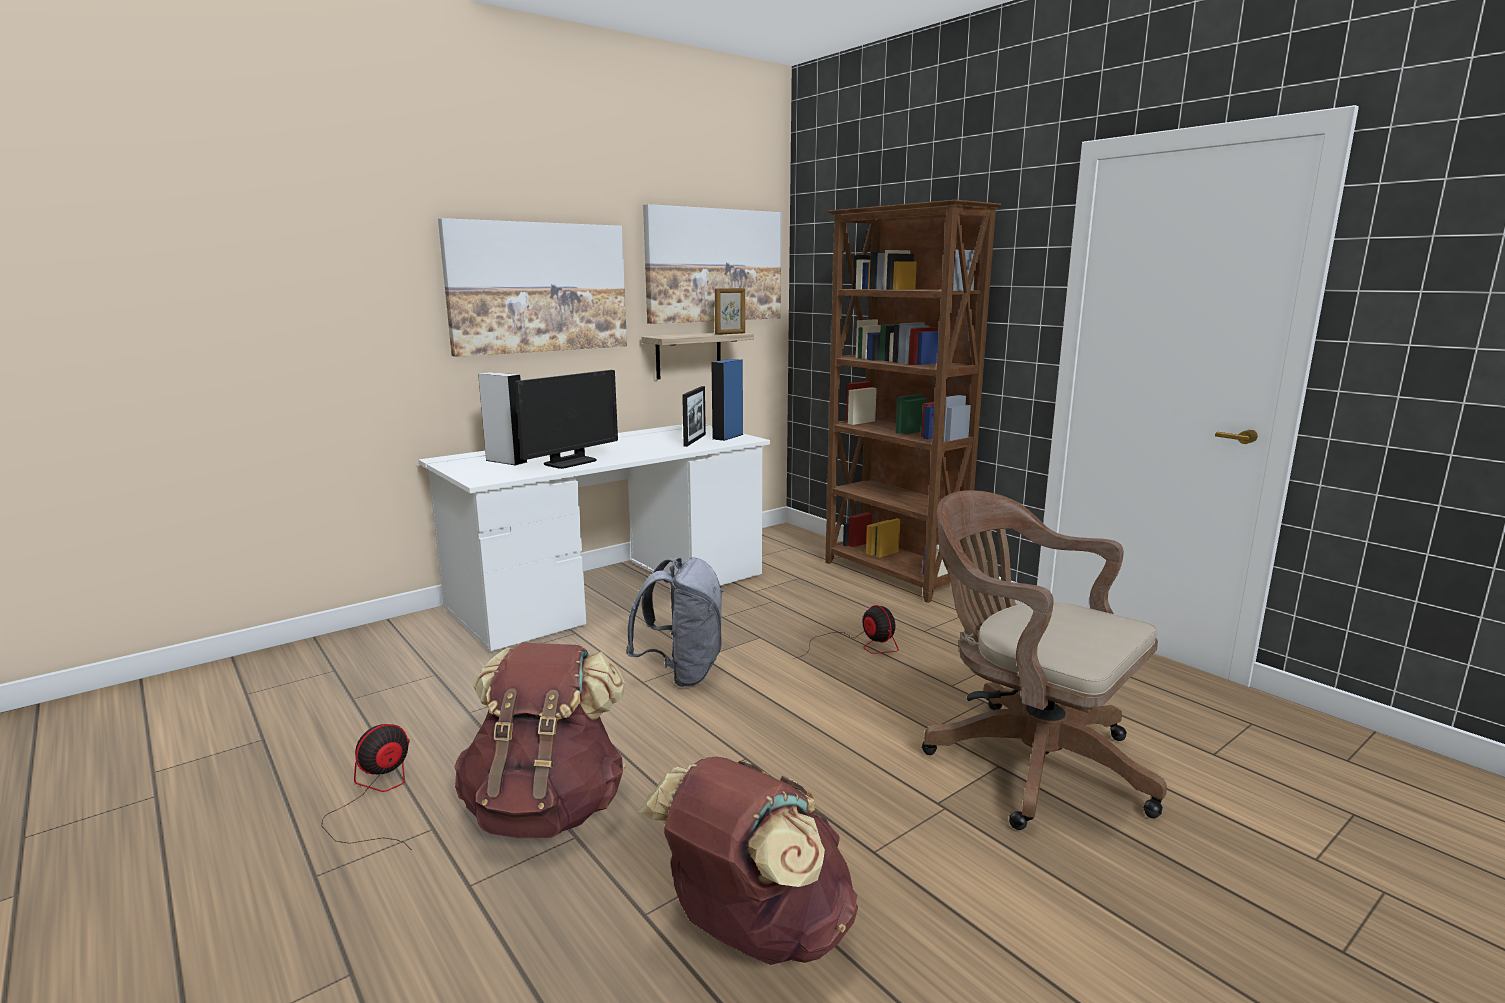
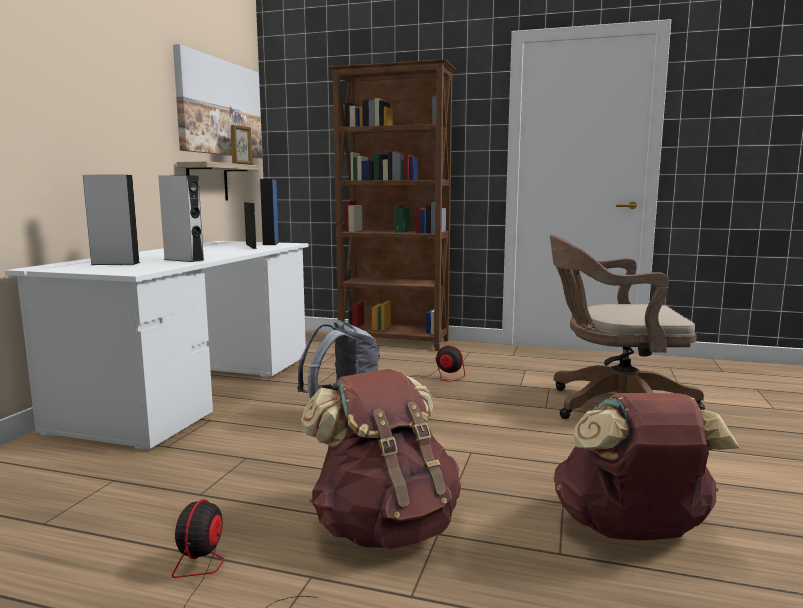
camera: 35 degrees left, 5 degrees down
picture [438,218,627,357] -> none
monitor [515,370,618,469] -> grey speaker [158,175,204,262]

